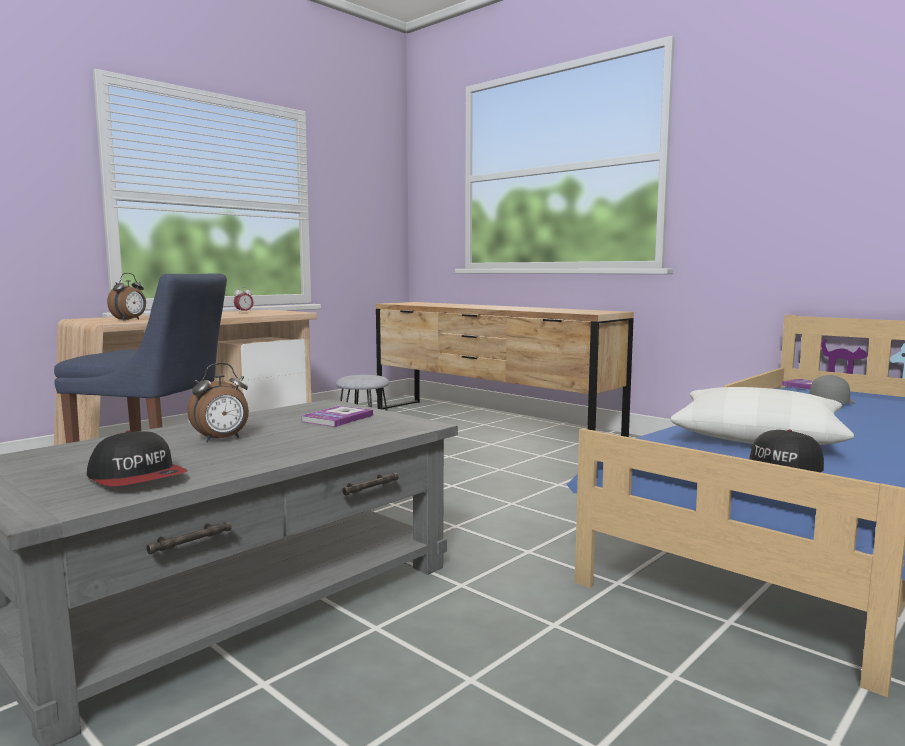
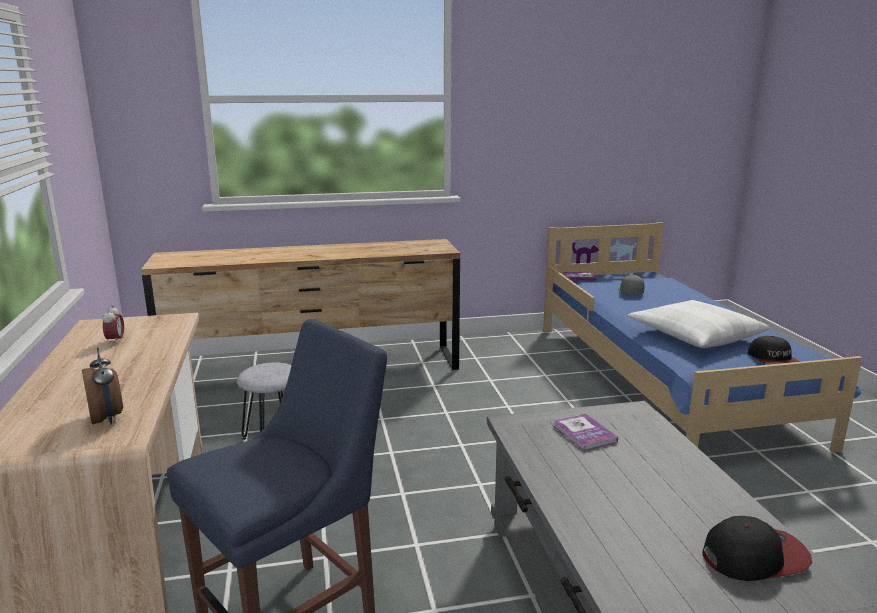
camera: 55 degrees left, 10 degrees up
alarm clock [187,363,249,442] -> none

